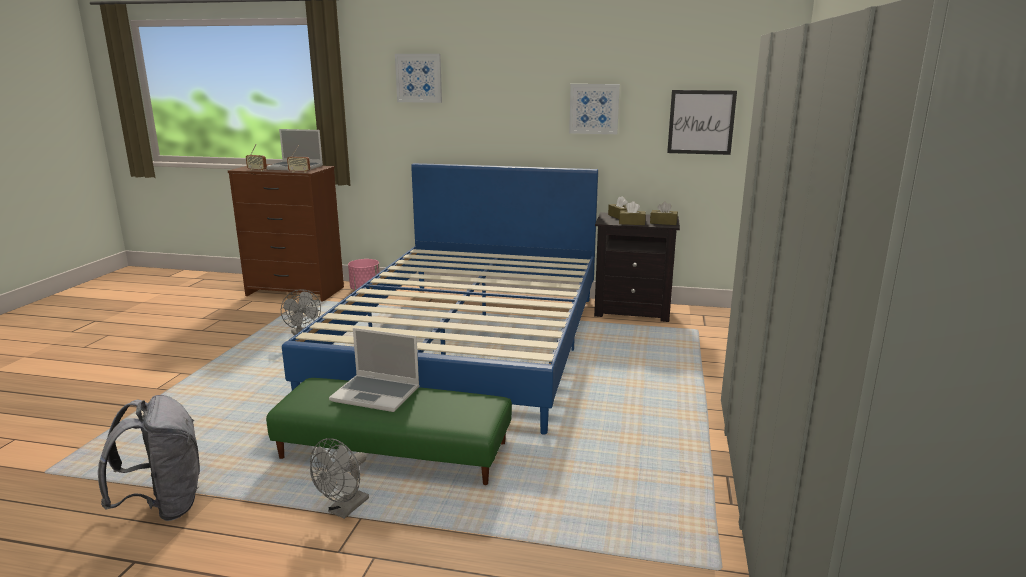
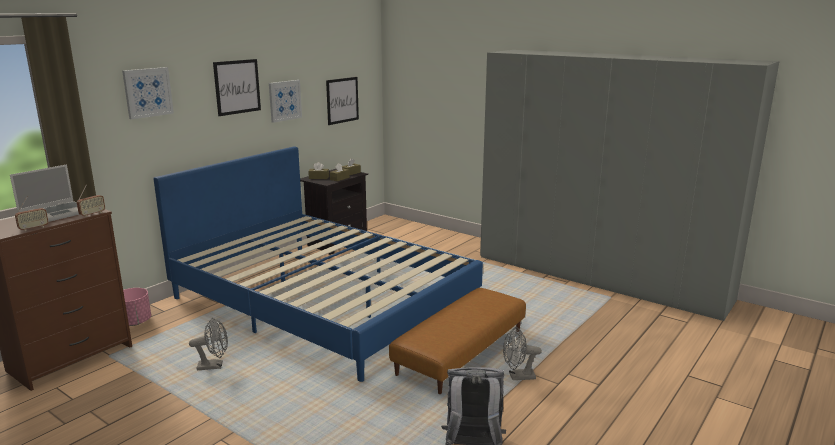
camera: 65 degrees left, 0 degrees up
green ottoman [266,378,512,485] -> brown ottoman [389,288,526,394]
grey fan [310,438,369,519] -> grey fan turned 120 degrees clockwise [503,327,542,380]
laptop [329,328,420,412] -> none
none -> picture [213,59,261,116]

